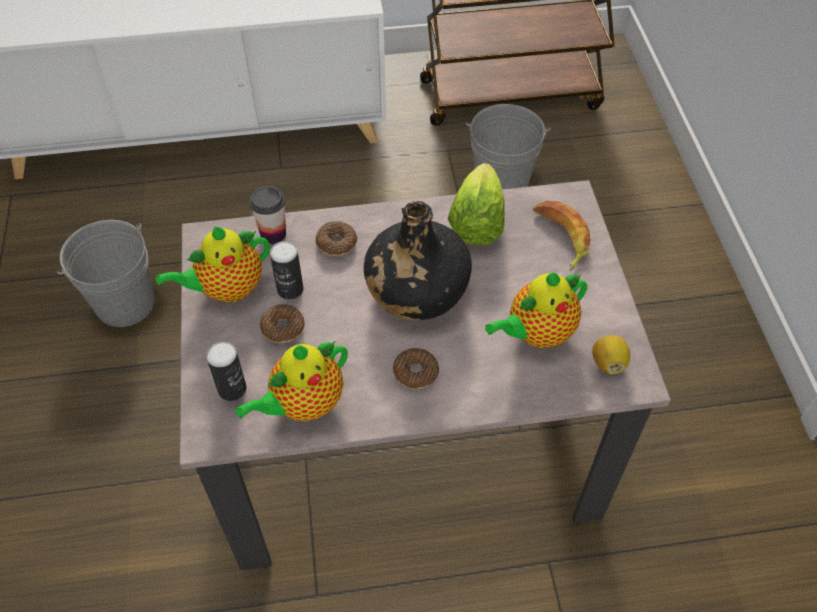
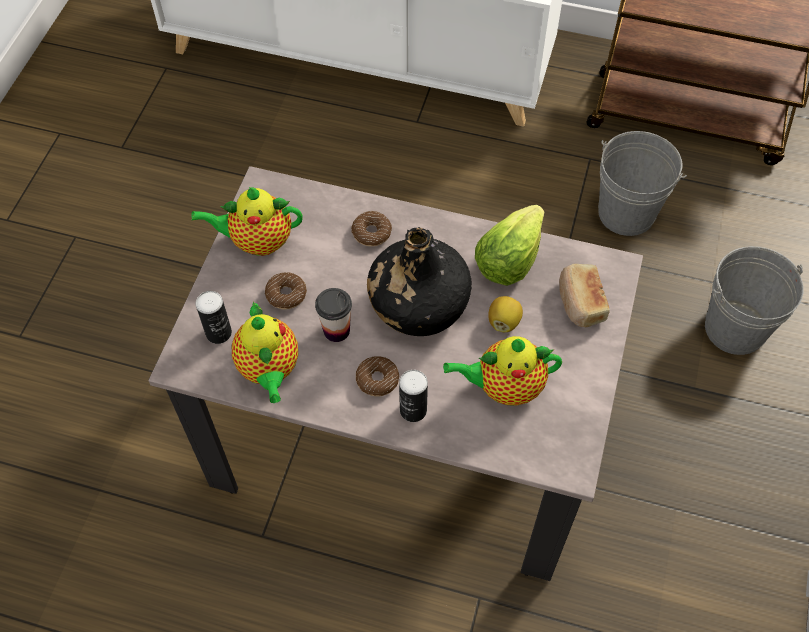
camera: 25 degrees right, 5 degrees up
grey bucket [57,220,155,327] -> grey bucket moved to [705,246,804,355]
teapot [235,340,348,421] -> teapot turned 90 degrees counterclockwise [232,302,298,403]
cup [249,186,286,244] -> cup moved to [315,288,352,342]
can [270,241,303,300] -> can moved to [399,370,428,422]
banana [533,201,590,271] -> bread [559,264,610,328]
lemon [592,335,630,374] -> lemon moved to [488,296,523,332]

